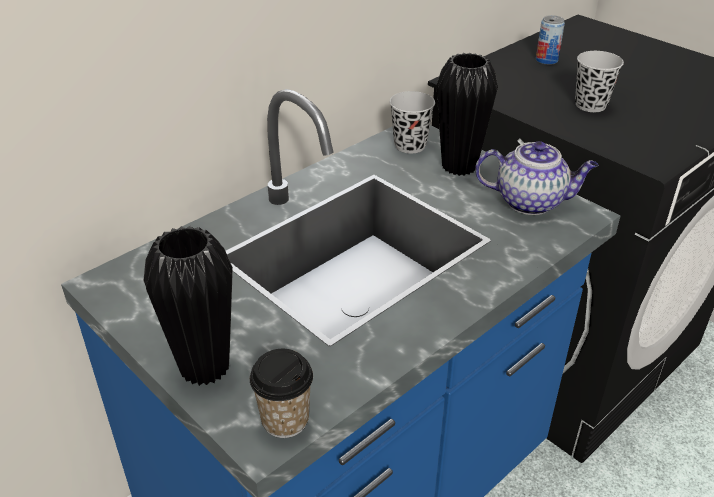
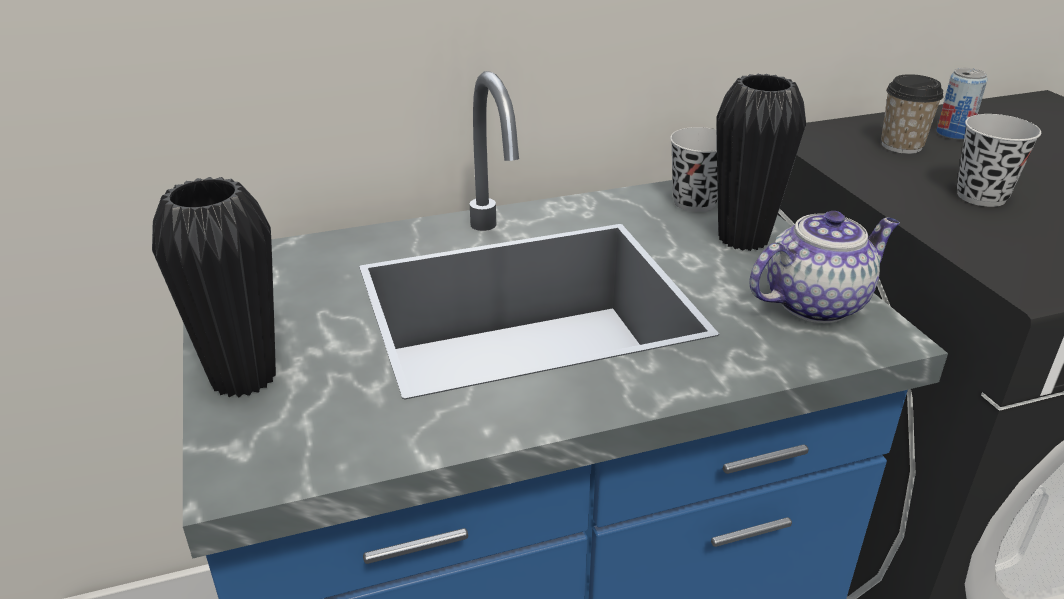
camera: 25 degrees right, 5 degrees down
cup [250,349,313,438] -> cup moved to [881,74,943,154]
teapot [475,141,599,215] -> teapot turned 60 degrees counterclockwise [749,211,900,323]

